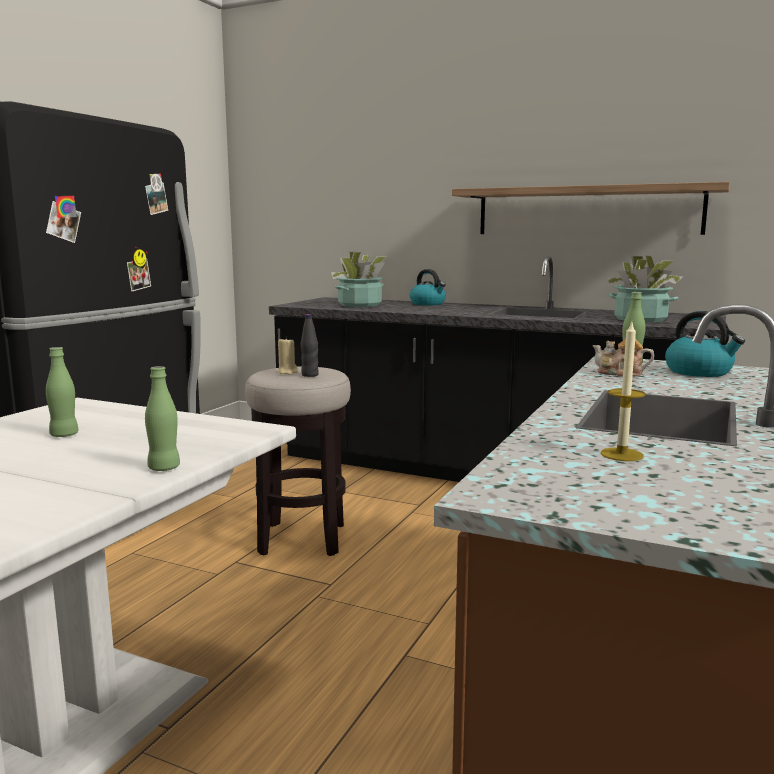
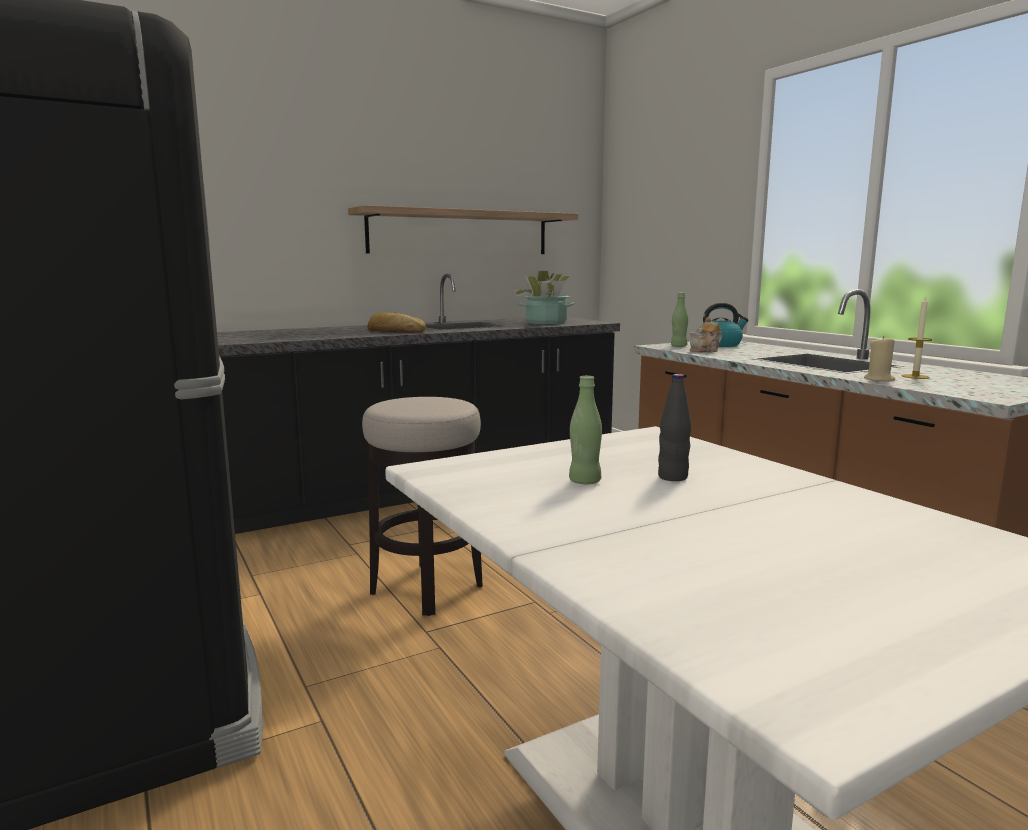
camera: 55 degrees left, 0 degrees up
green bottle [145,366,180,471] -> none
beige candle [277,337,298,375] -> beige candle moved to [864,336,895,382]
black bottle [301,314,319,377] -> black bottle moved to [658,374,691,481]
potted plant [331,252,386,307] -> none
kettle [410,269,446,305] -> none
none -> bread [367,312,426,333]

